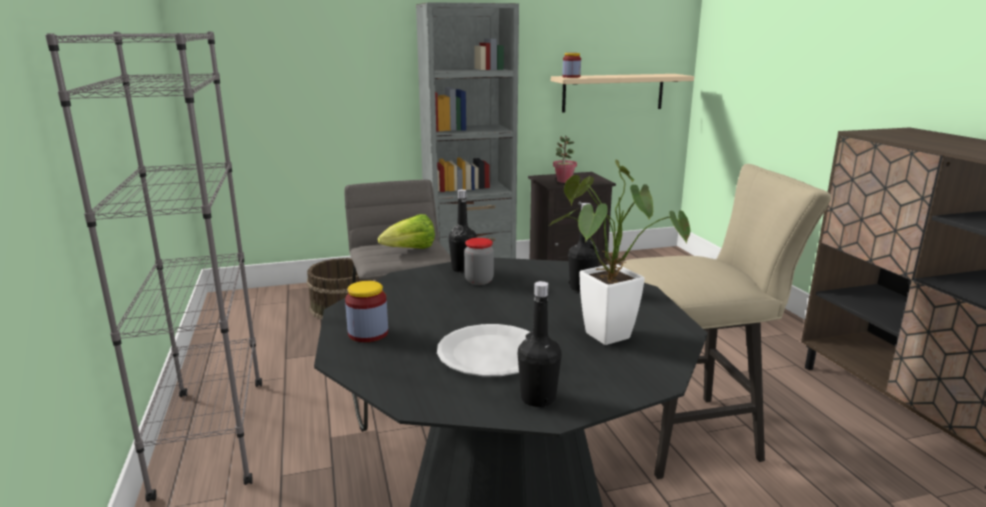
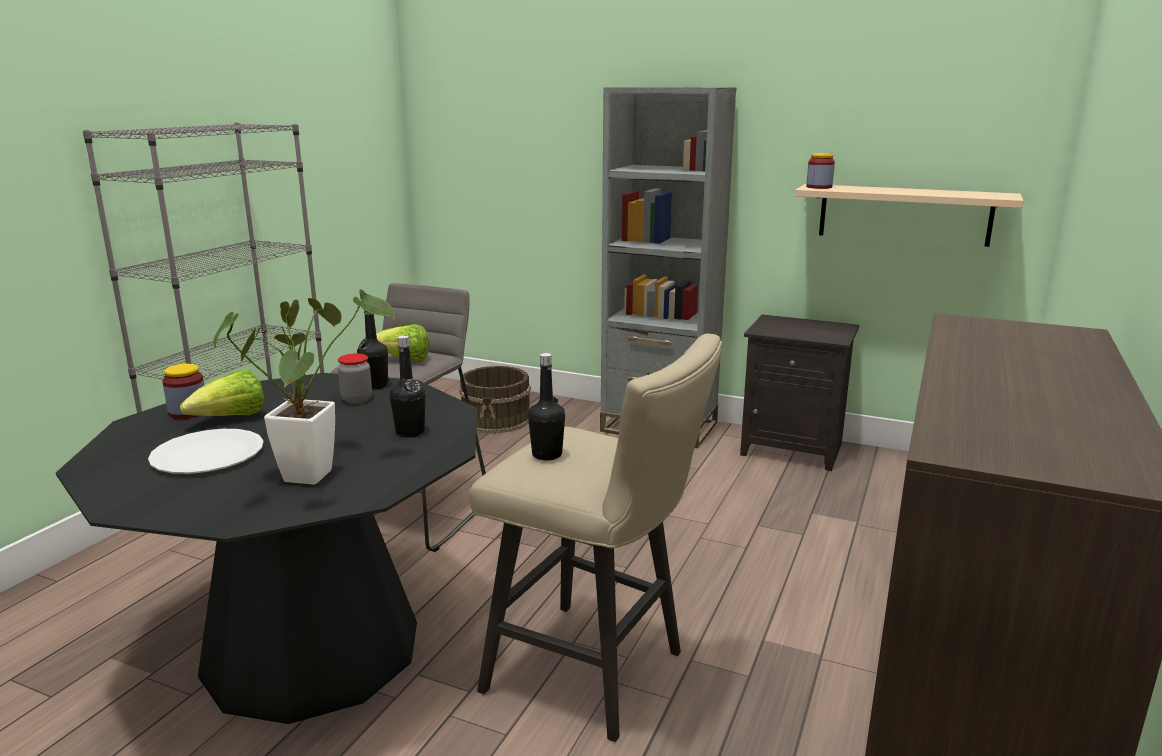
camera: 40 degrees right, 0 degrees up
black bottle [518,281,562,407] -> black bottle moved to [528,353,565,461]
potted plant [553,135,577,183] -> none
none -> lettuce [180,370,264,416]

